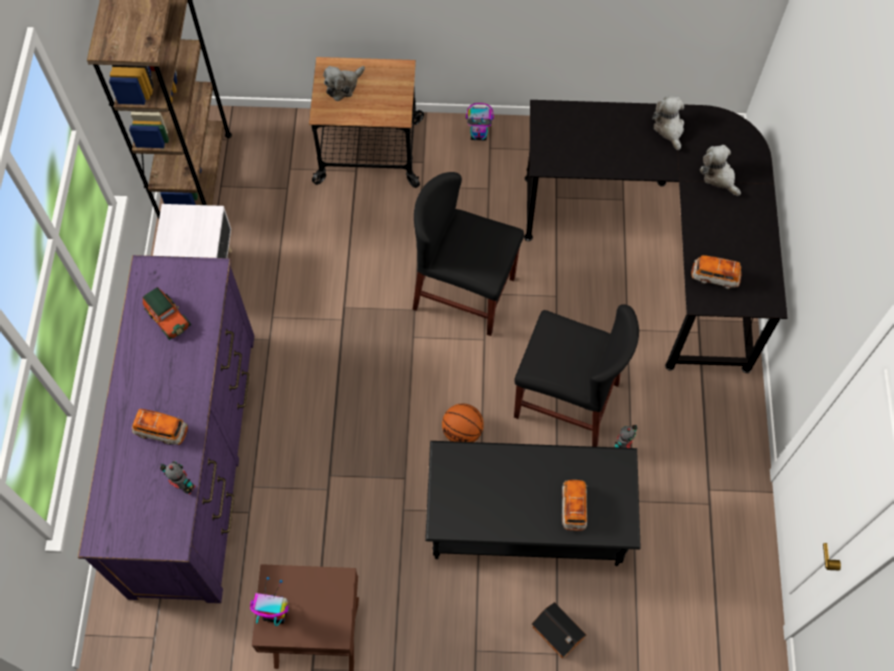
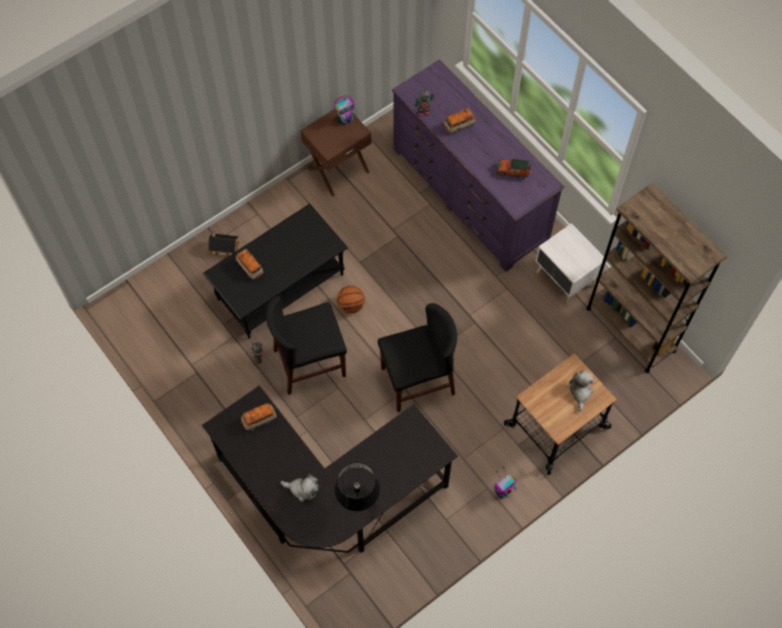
camera: 140 degrees right, 0 degrees up
plush toy [652,96,684,150] -> black table lamp [334,462,380,511]

